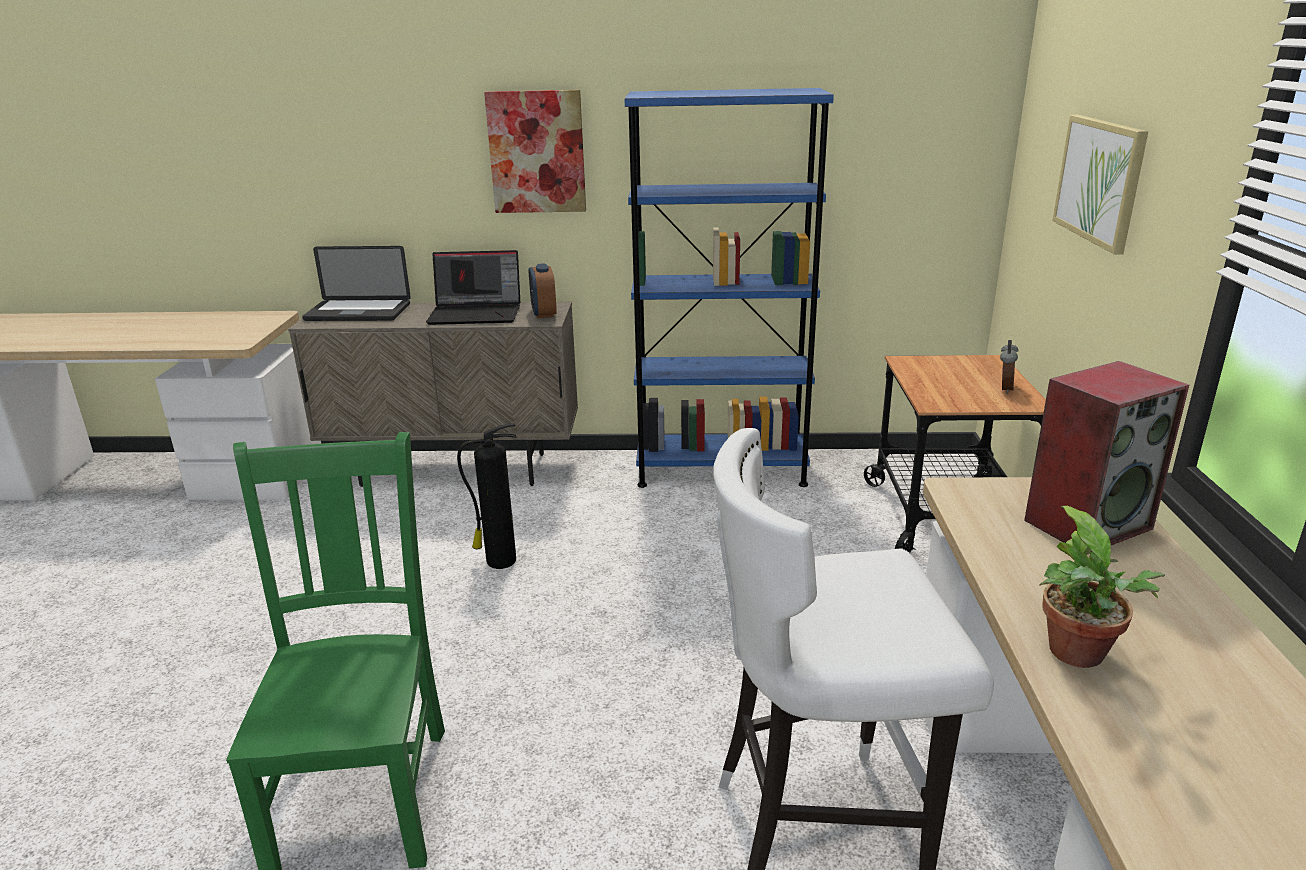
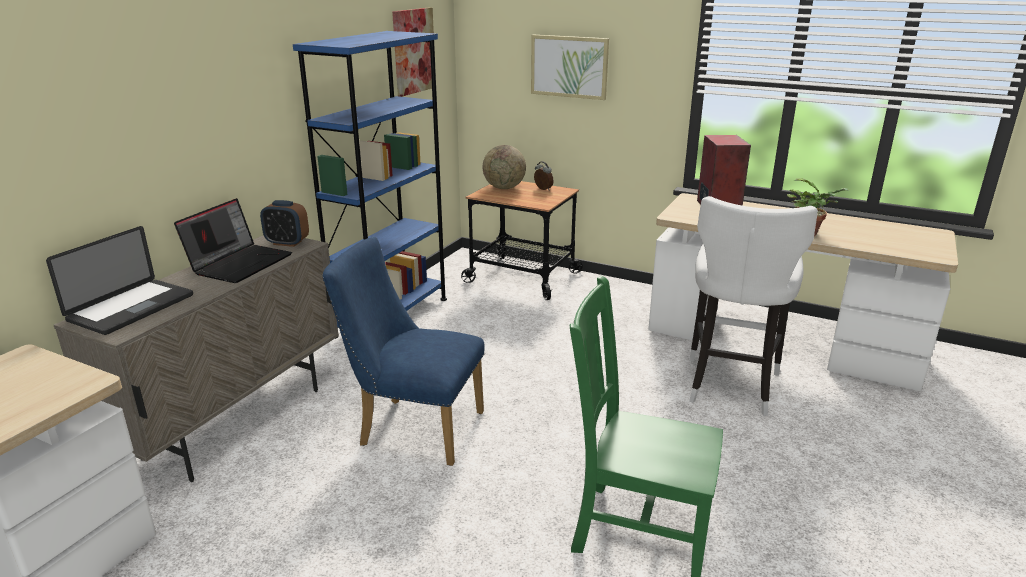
camera: 65 degrees left, 0 degrees up
fire extinguisher [457,423,517,569] -> blue chair [322,237,485,466]
picture [484,90,586,213] -> picture moved to [392,7,434,97]
none -> globe [483,145,526,189]

